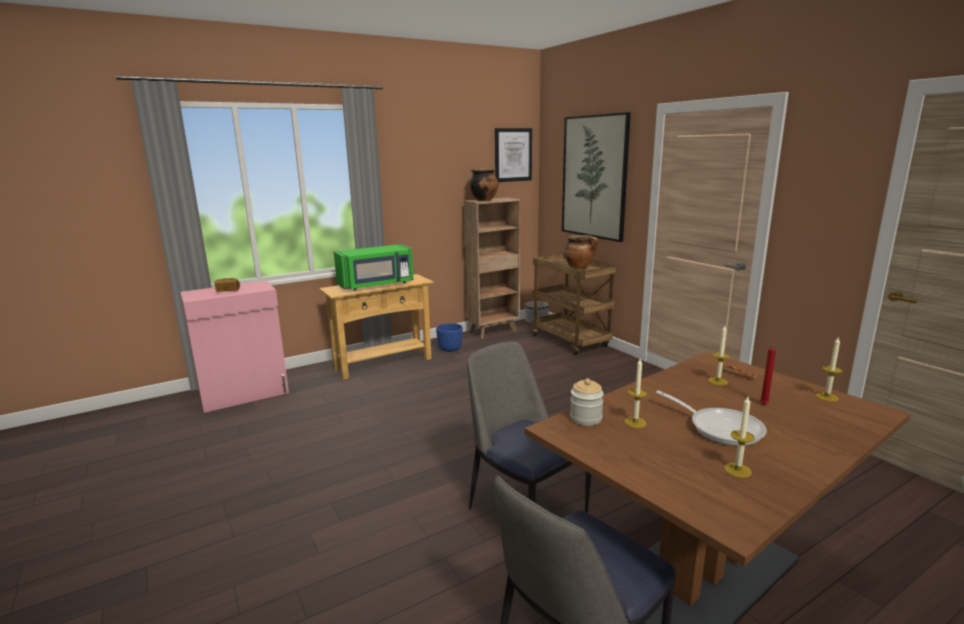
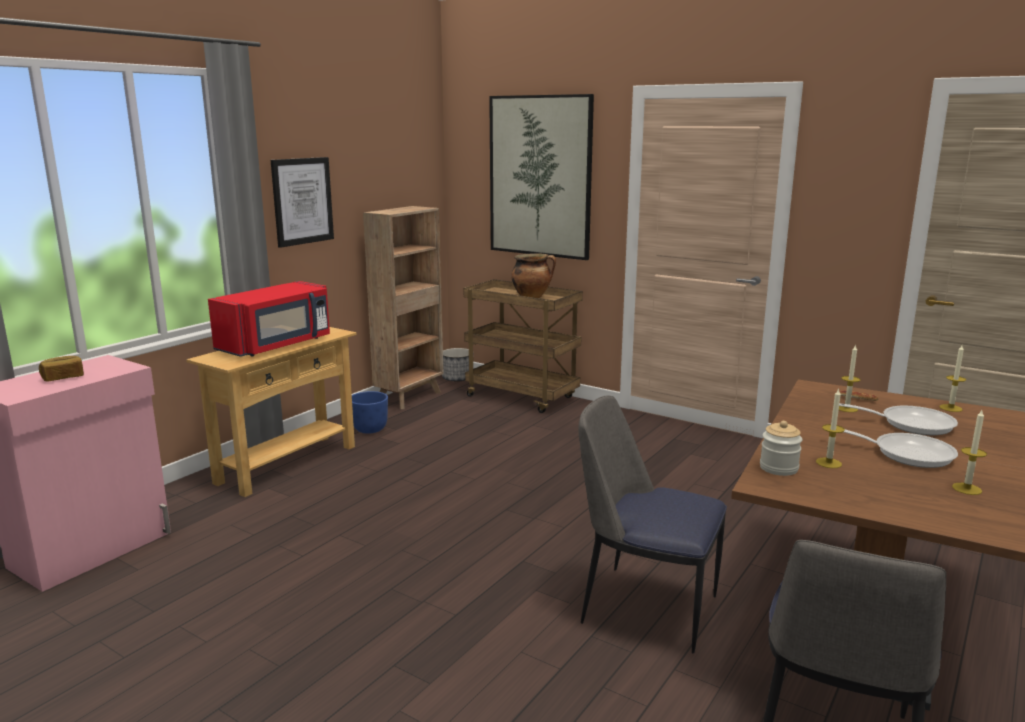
camera: 25 degrees left, 0 degrees up
green microwave [334,244,414,290] -> red microwave [208,281,330,357]
cooking pot [469,167,498,201] -> none
picture [495,128,532,182] -> picture moved to [271,157,334,248]
red candle [760,341,776,405] -> frying pan [839,403,958,435]

